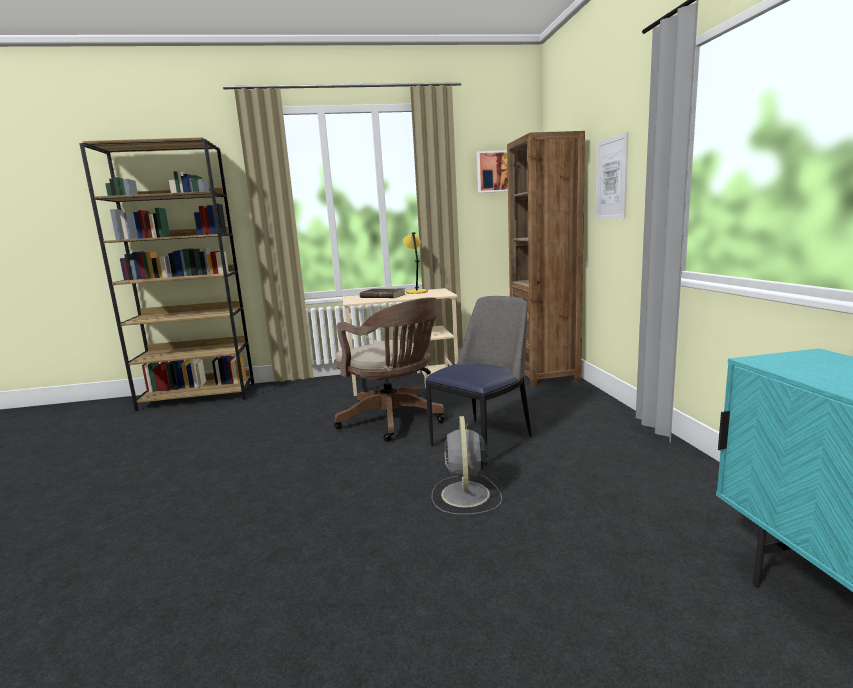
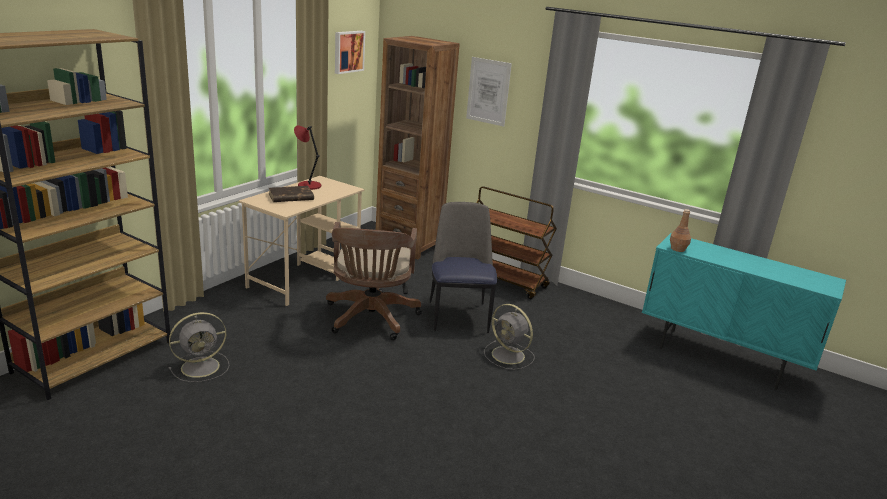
camera: 50 degrees left, 10 degrees up
brown office chair [334,297,445,442] -> brown office chair turned 90 degrees clockwise [326,222,422,340]
yellow table lamp [403,232,428,294] -> red table lamp [294,125,321,190]
none -> grey fan [169,312,229,382]
none -> brown cart [477,186,557,299]
none -> brown bottle [670,209,691,252]

